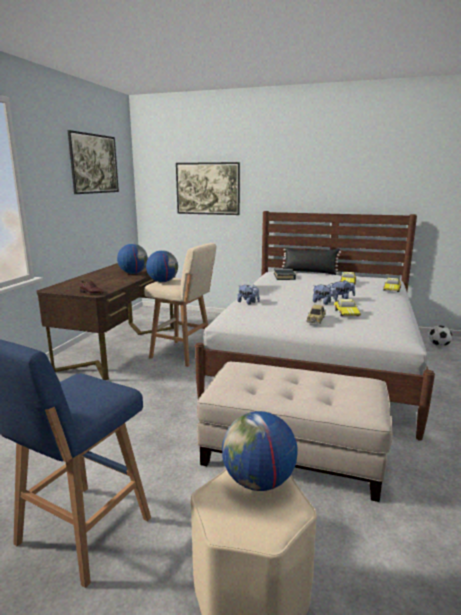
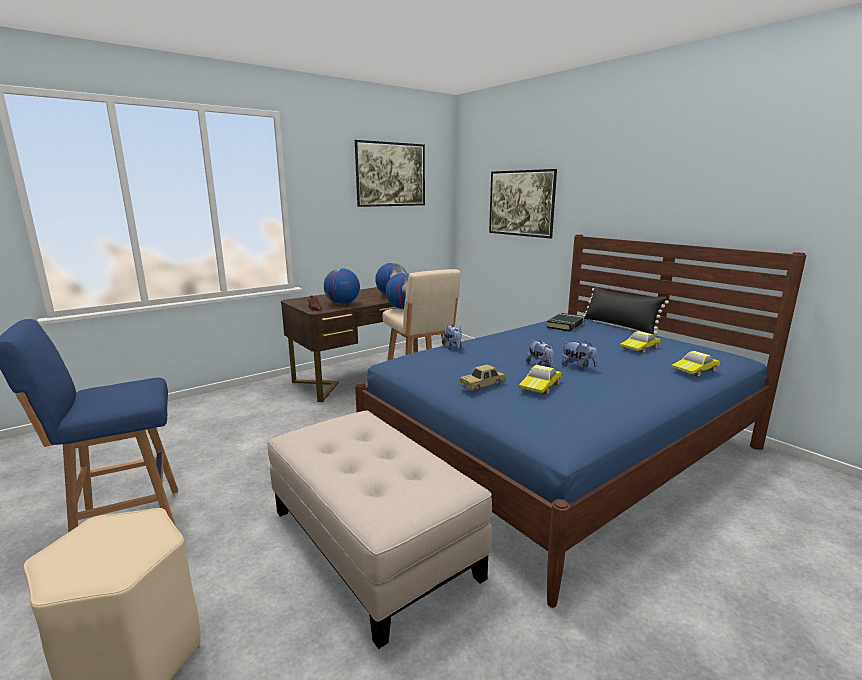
camera: 35 degrees right, 0 degrees up
white bed [195,211,435,441] -> blue bed [355,234,806,608]
globe [222,411,298,491] -> globe moved to [324,268,360,304]
football [429,325,452,347] -> none

